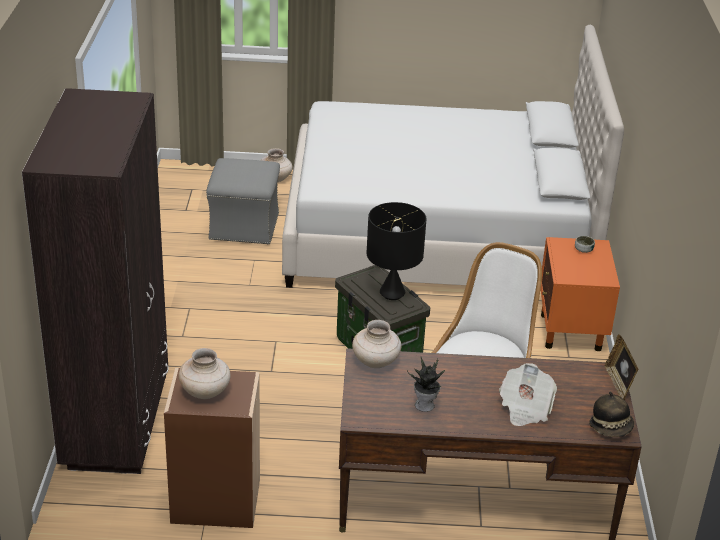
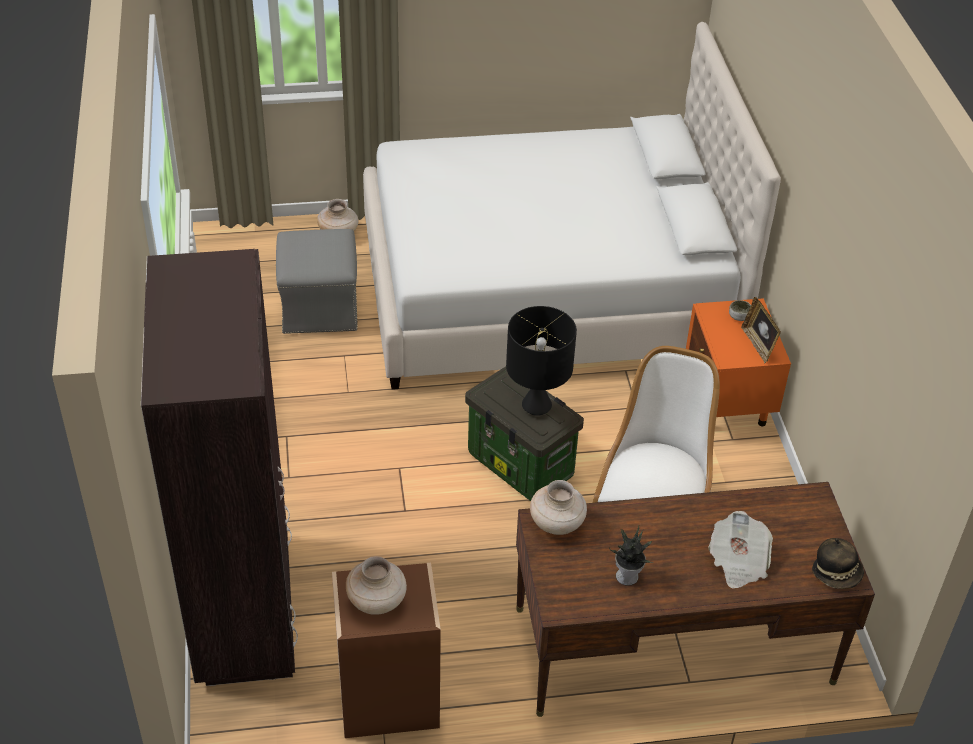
camera: 10 degrees left, 10 degrees up
picture frame [605,334,639,400] -> picture frame moved to [741,297,781,364]

